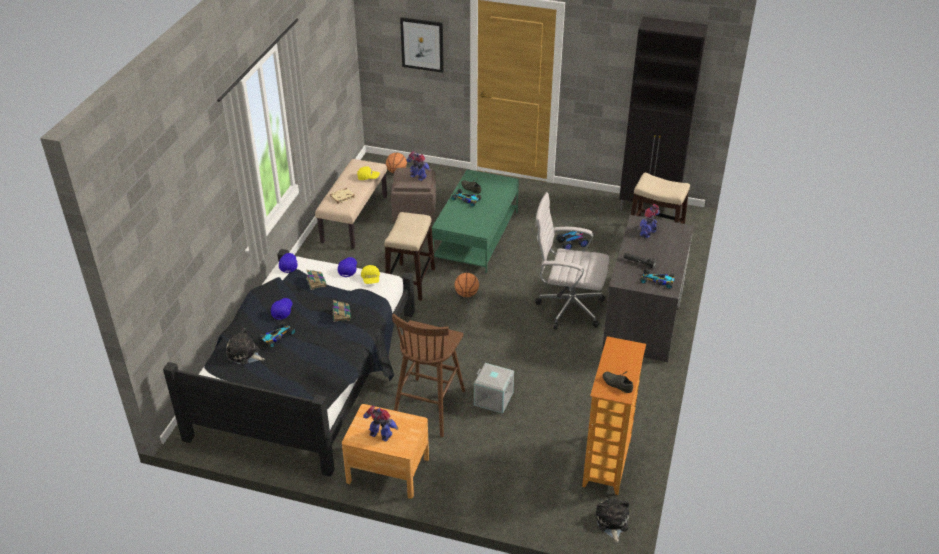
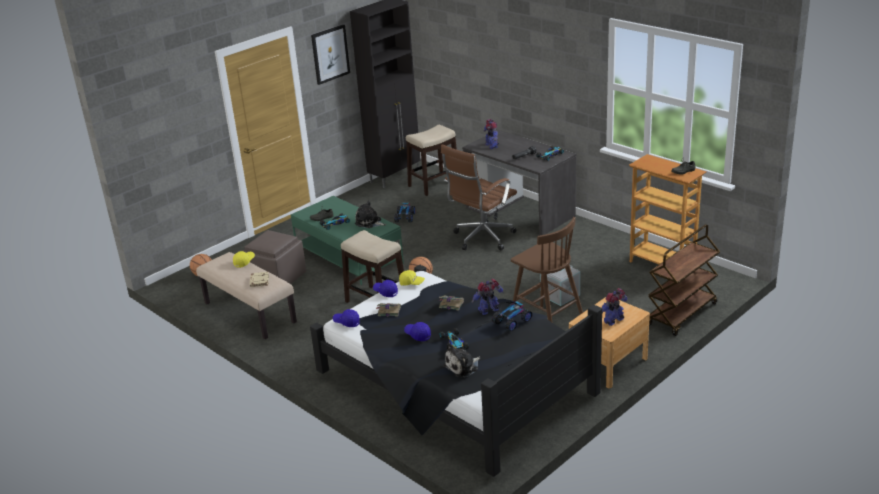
camera: 60 degrees left, 10 degrees down
picture [400,17,444,73] -> picture moved to [311,24,350,85]
toy robot [407,151,431,181] -> toy robot moved to [472,279,504,315]
white office chair [535,192,609,330] -> brown office chair [441,145,517,250]
plush toy [595,499,629,543] -> plush toy moved to [355,201,386,228]
none -> toy car [492,301,532,331]
none -> brown cart [648,224,720,336]

